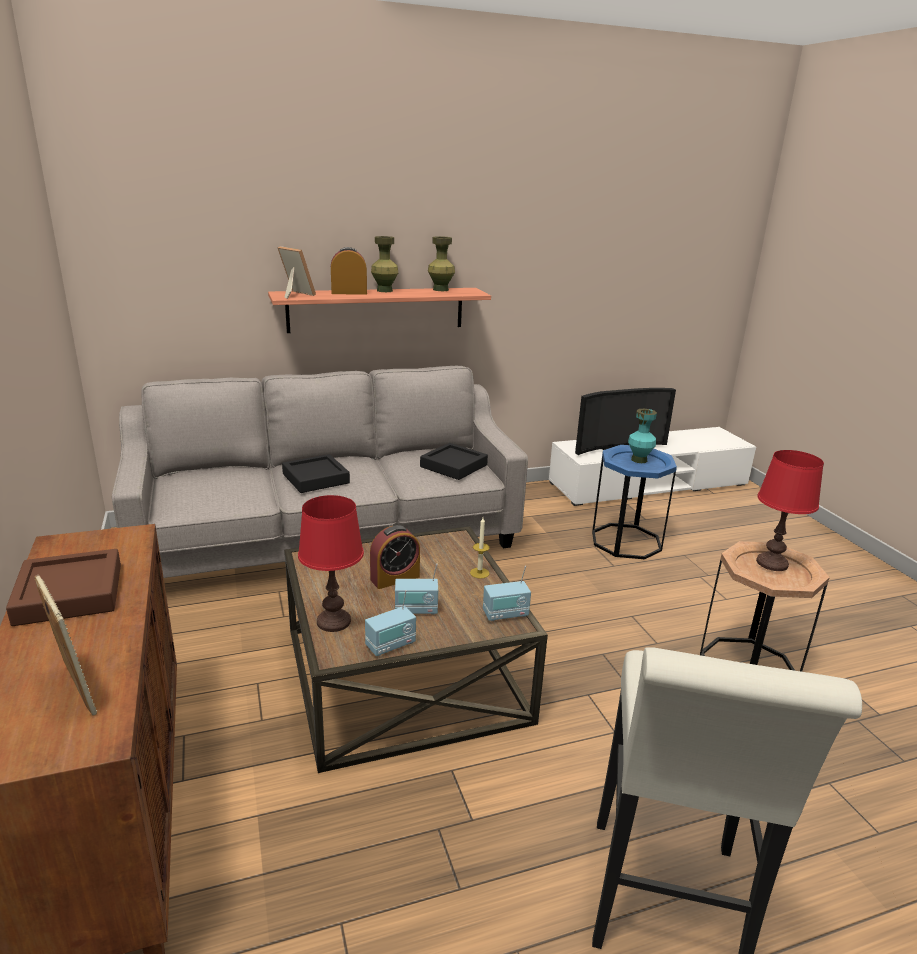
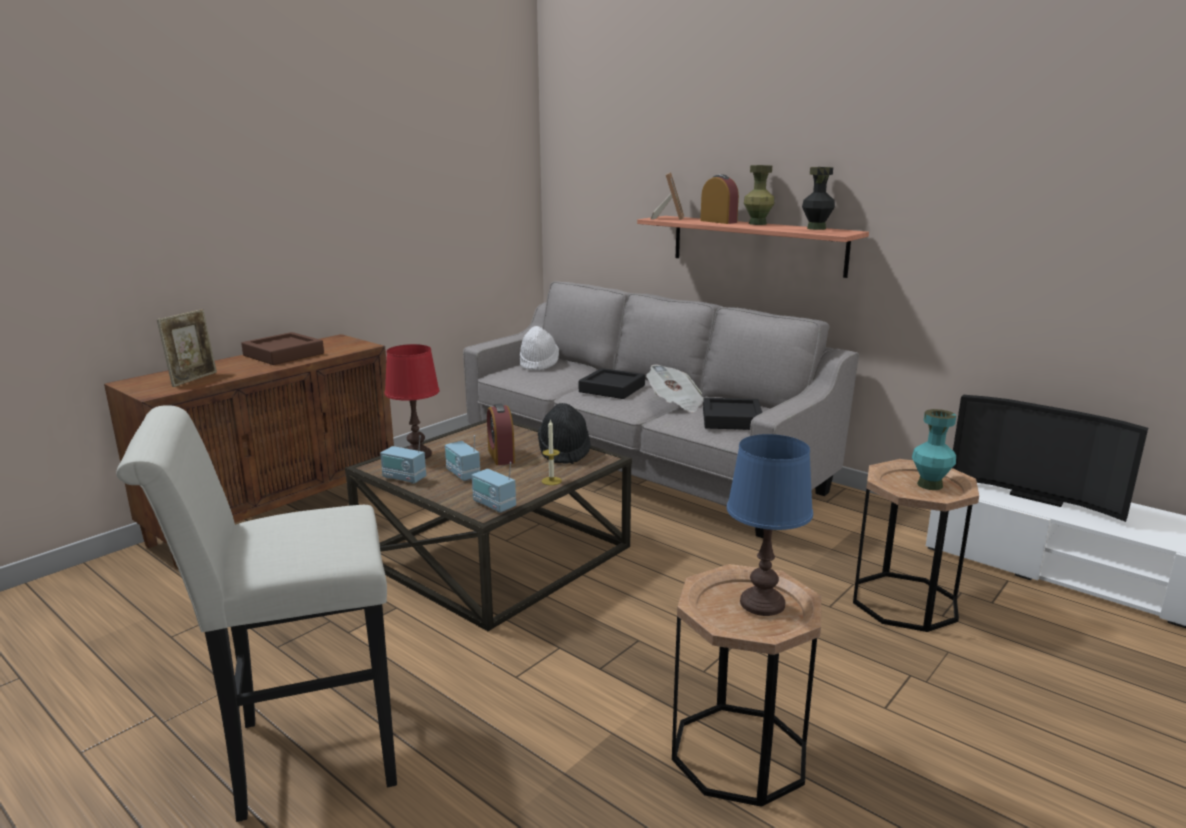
camera: 60 degrees right, 5 degrees down
alarm clock [370,525,420,589] -> alarm clock turned 45 degrees clockwise [487,403,515,465]
green vase [428,236,455,291] -> black vase [802,167,835,230]
blue side table [592,445,677,559] -> brown side table [853,459,979,632]
red table lamp [756,450,824,571] -> blue table lamp [727,434,813,616]
none -> white hat [520,326,559,371]
none -> black hat [538,403,591,464]
none -> newspaper [646,364,704,412]

